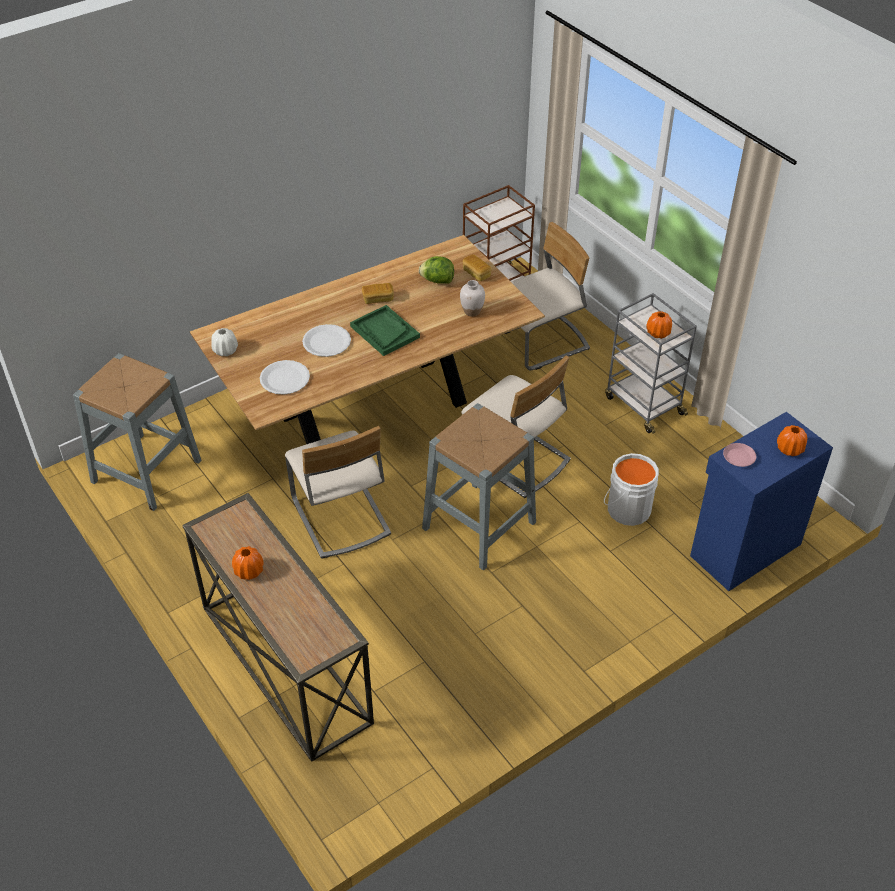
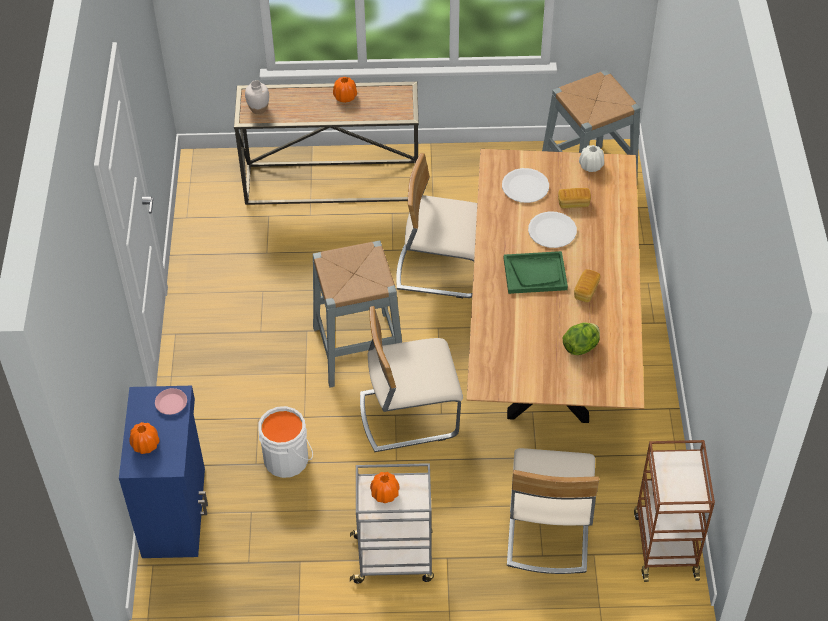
camera: 125 degrees right, 5 degrees up
white vase [460,280,485,317] -> white vase moved to [245,80,269,114]
bread [463,255,492,281] -> bread moved to [558,188,591,208]

